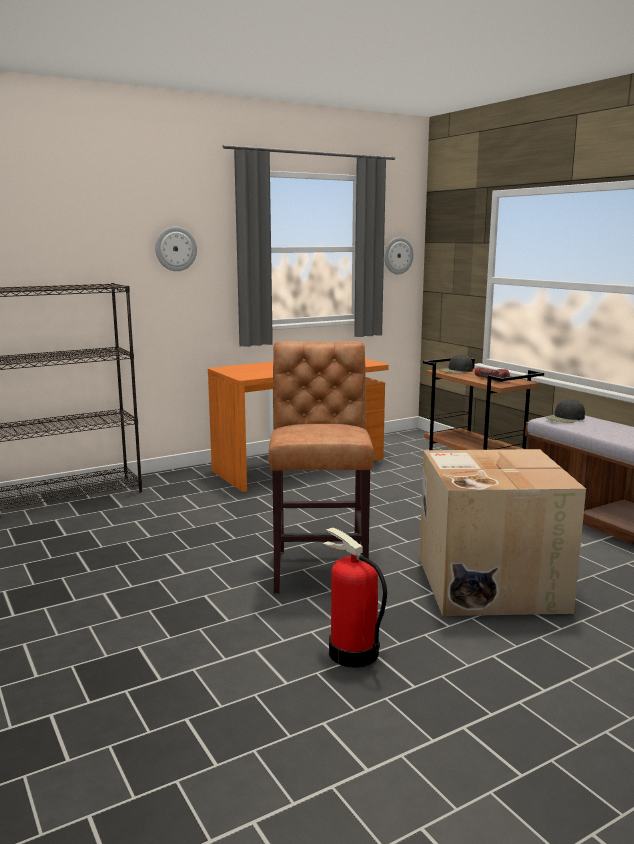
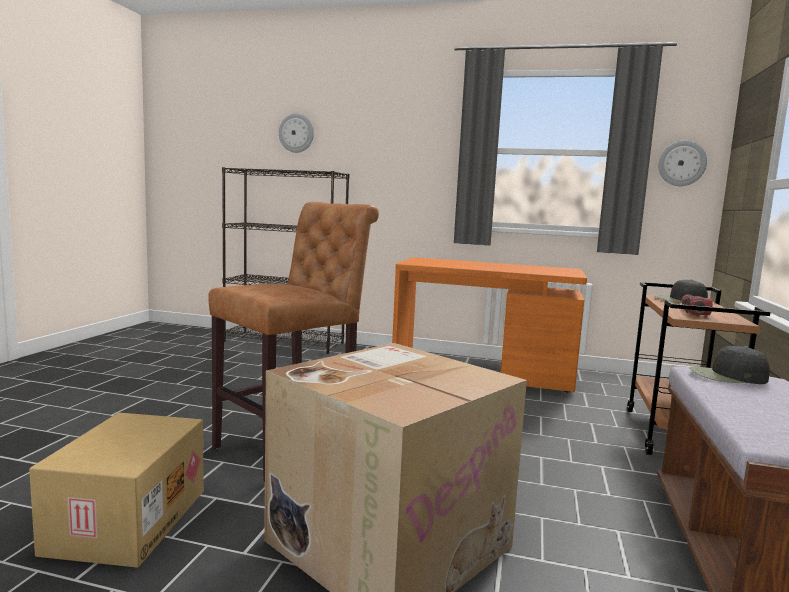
camera: 45 degrees right, 5 degrees down
wall clock [155,226,197,271] -> wall clock moved to [279,113,314,153]
fire extinguisher [323,527,387,668] -> cardboard box [29,412,204,568]

